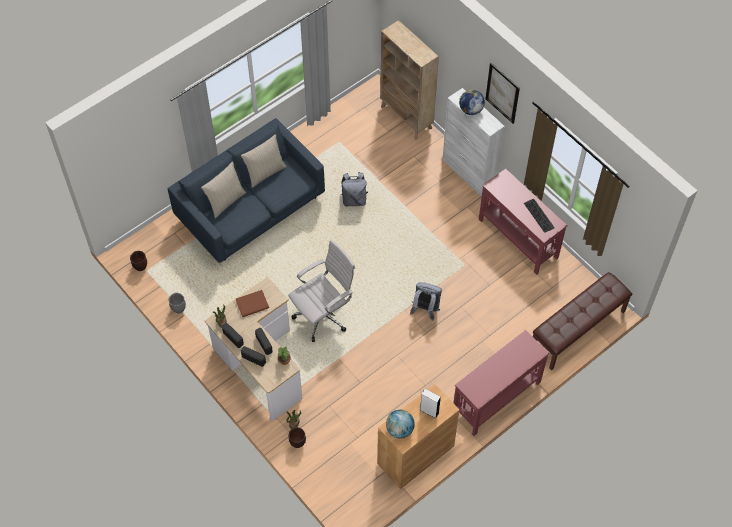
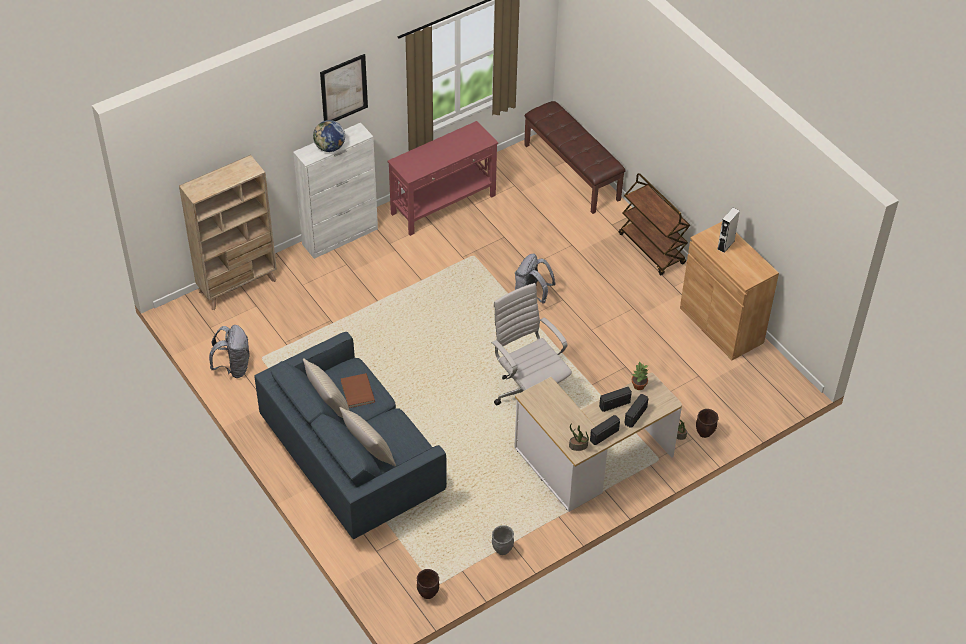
camera: 85 degrees left, 10 degrees down
brown book [236,290,269,317] -> brown book moved to [341,373,375,408]
grey backpack [340,172,368,207] -> grey backpack moved to [209,325,250,378]
globe [386,410,415,439] -> none
red console table [454,330,550,436] -> brown cart [619,173,690,275]
keyboard [524,199,555,233] -> none

